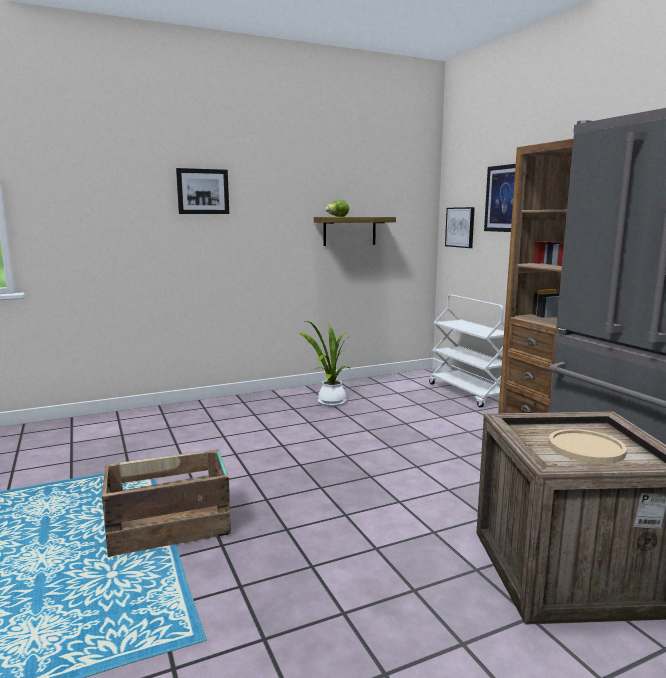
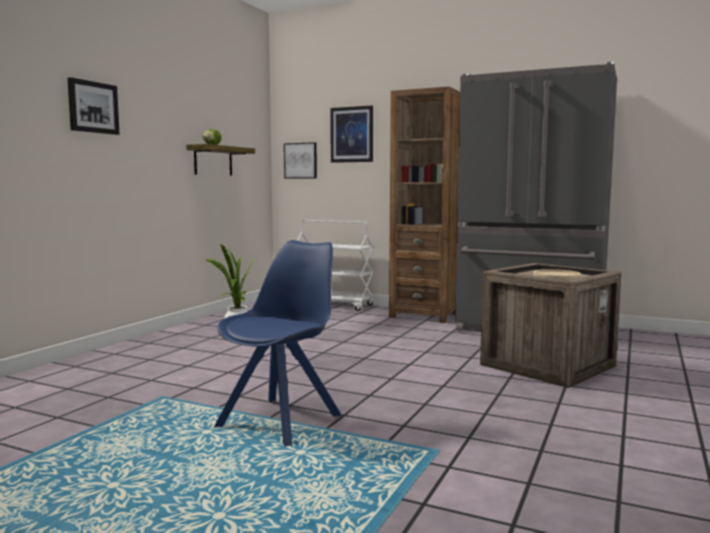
camera: 40 degrees left, 5 degrees down
crate [102,449,231,557] -> blue chair [214,240,341,447]

